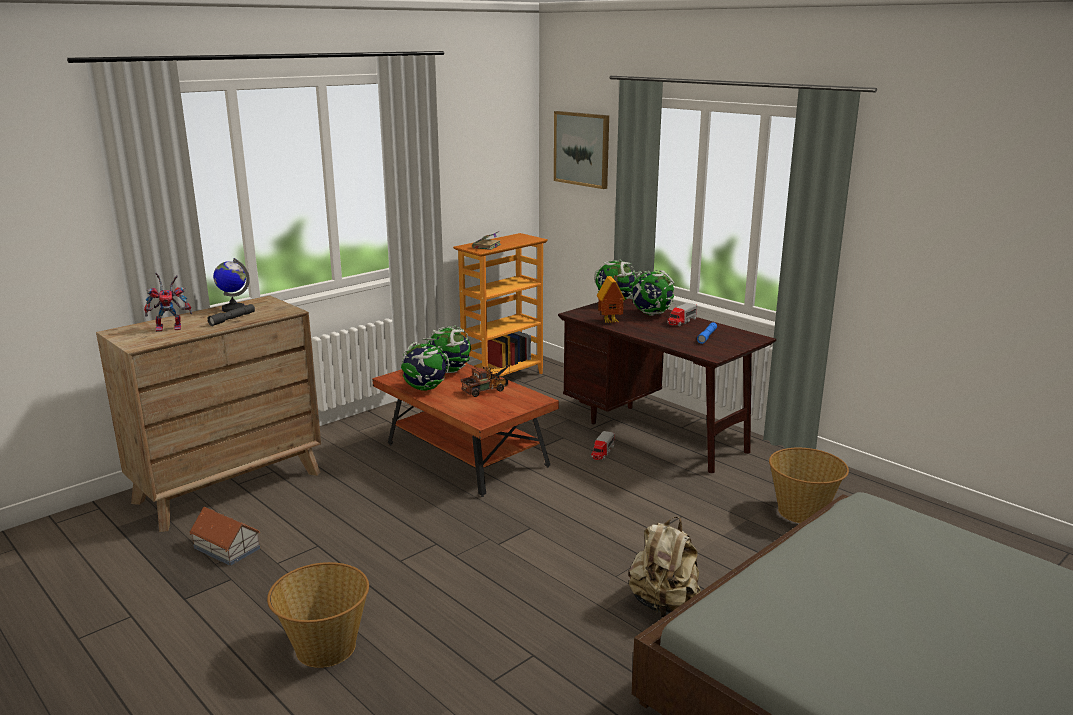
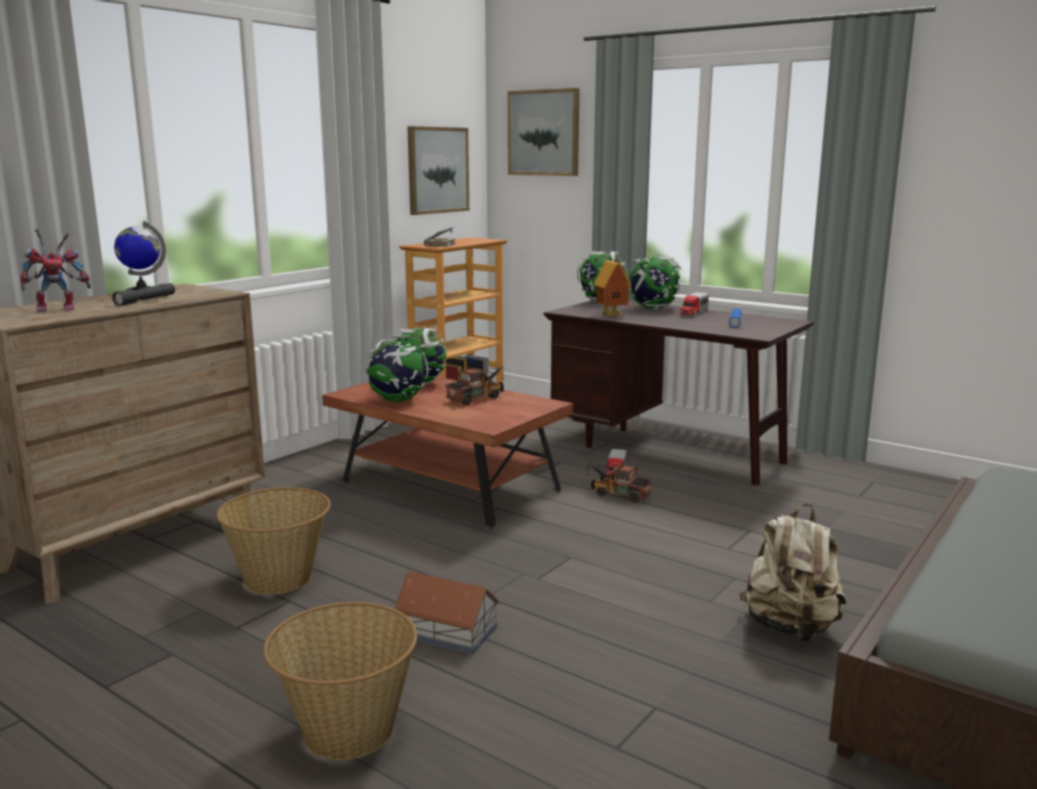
camera: 10 degrees left, 5 degrees down
toy house [189,507,261,566] -> toy house moved to [395,571,500,654]
basket [769,448,849,523] -> basket moved to [216,487,331,594]
none -> picture [407,126,469,215]
none -> toy truck [586,463,651,503]

